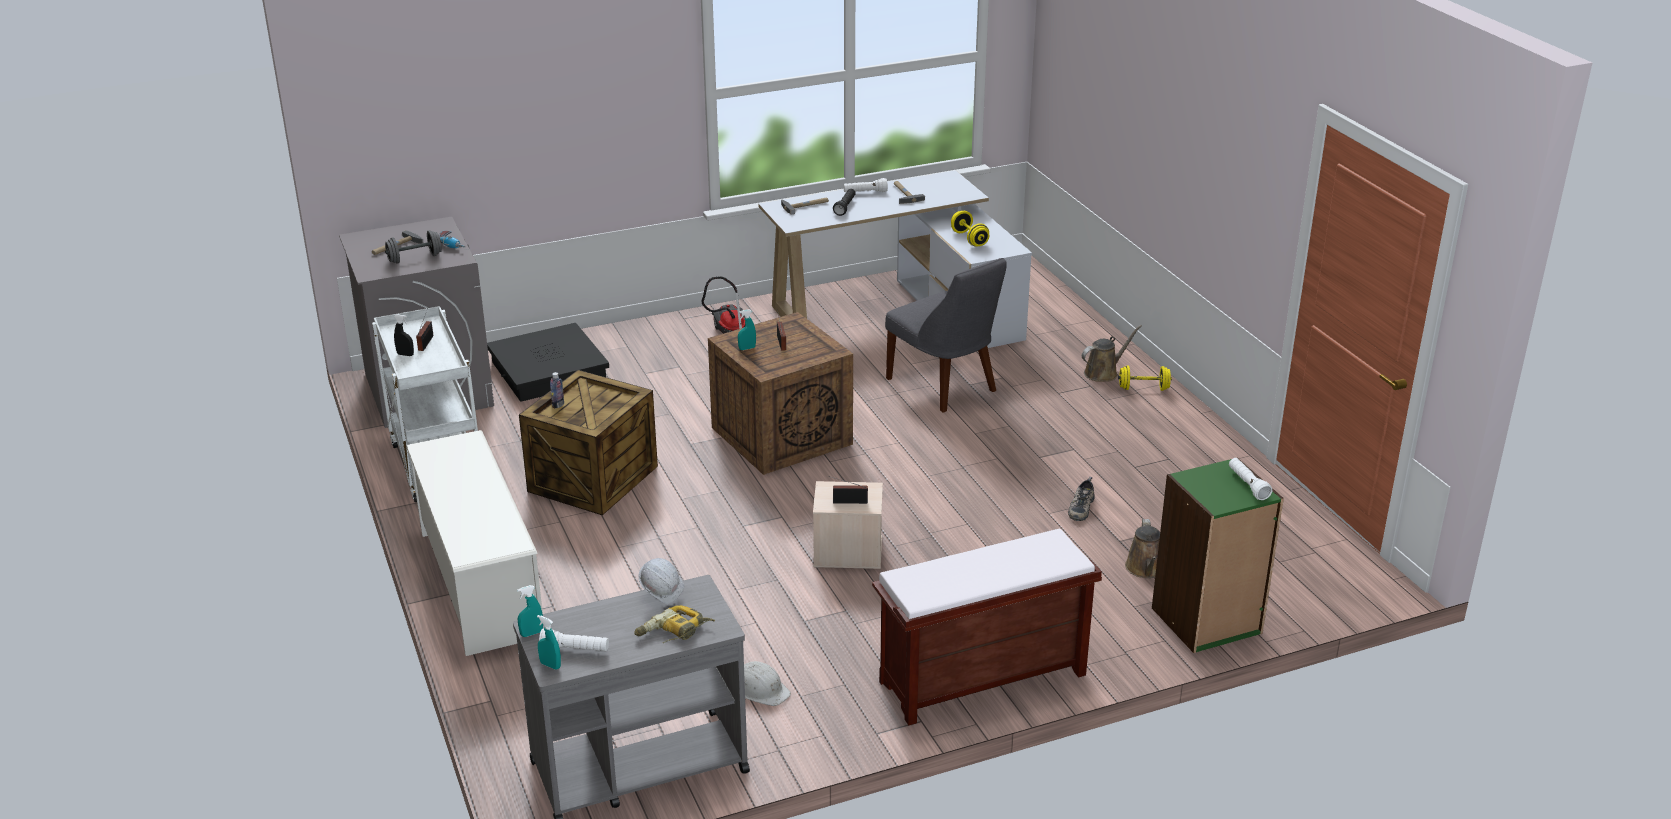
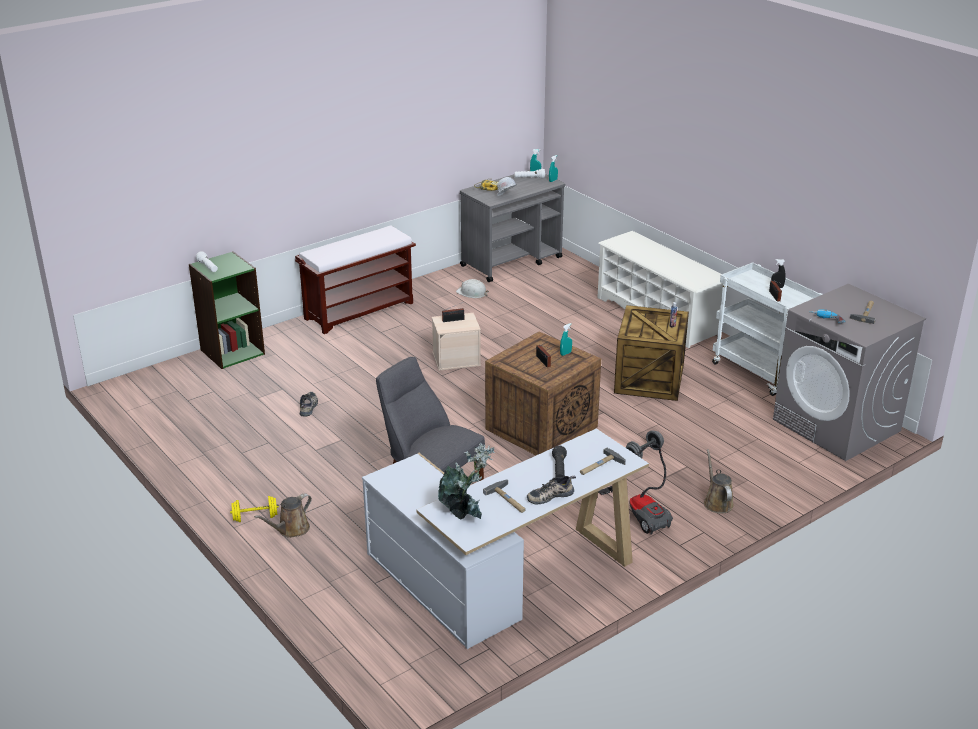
camera: 165 degrees right, 0 degrees up
grey dumbbell [385,230,442,264] -> grey dumbbell moved to [625,430,664,458]
black storage box [487,323,609,402] -> none
white flashlight [843,178,888,192] -> shoe [527,476,576,504]
yellow dumbbell [951,211,989,247] -> none
brown watering can [1125,519,1160,578] -> brown watering can moved to [704,449,734,514]
none -> potted plant [438,443,495,520]

